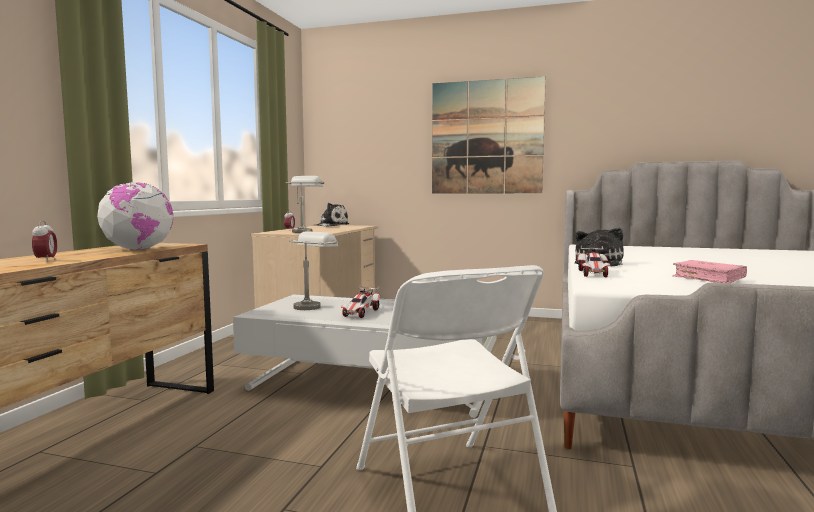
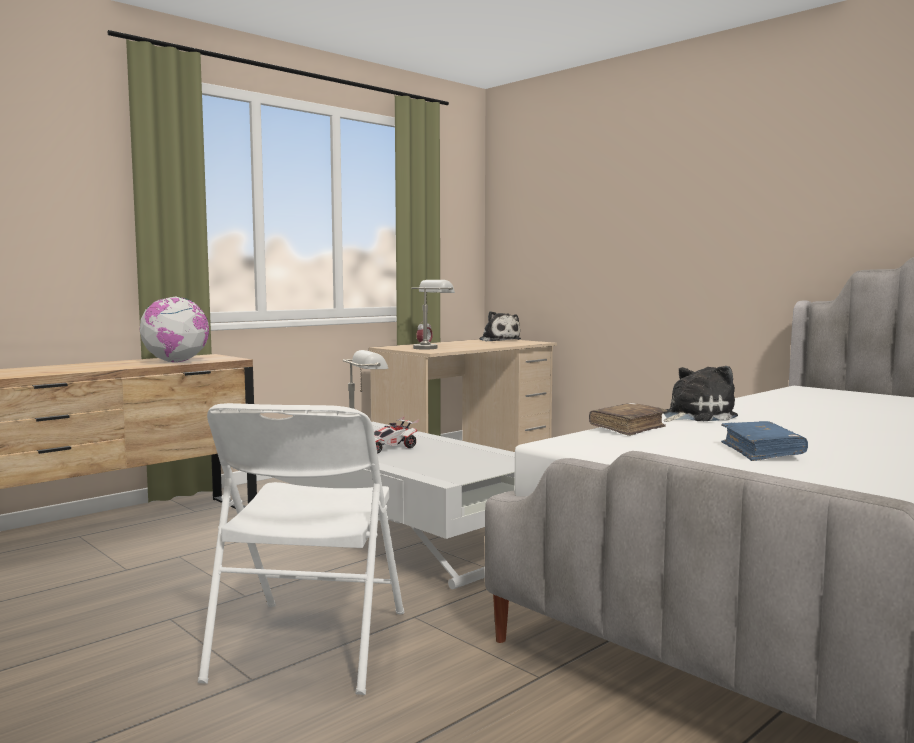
camera: 30 degrees right, 0 degrees up
alarm clock [32,220,57,262] -> none
picture [432,76,546,193] -> none
toy car [577,246,610,278] -> brown book [589,403,667,436]
pink book [672,260,747,283] -> blue book [721,421,808,461]

